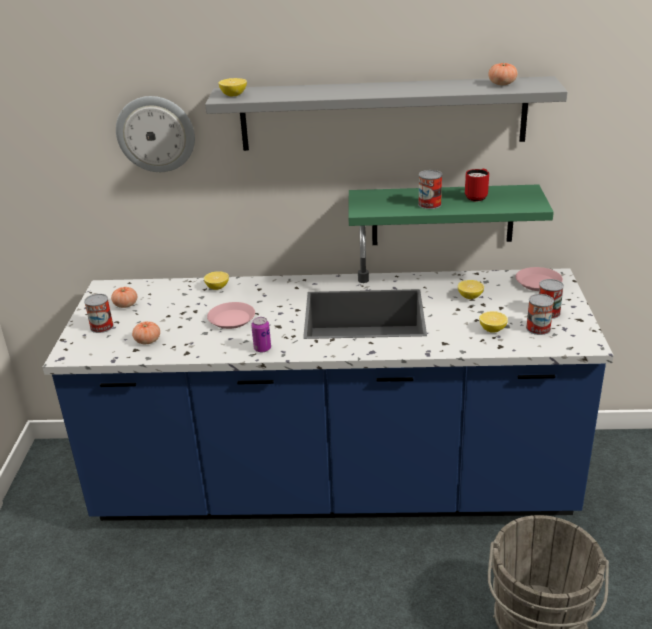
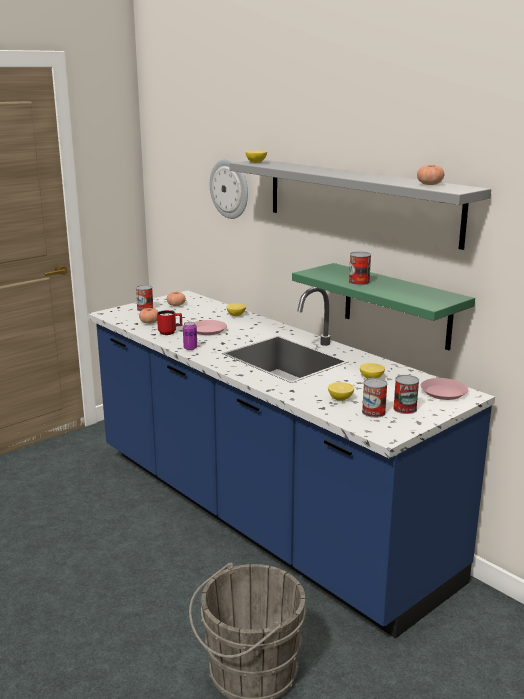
camera: 45 degrees right, 10 degrees down
red mug [465,169,489,201] -> red mug moved to [157,310,182,335]

